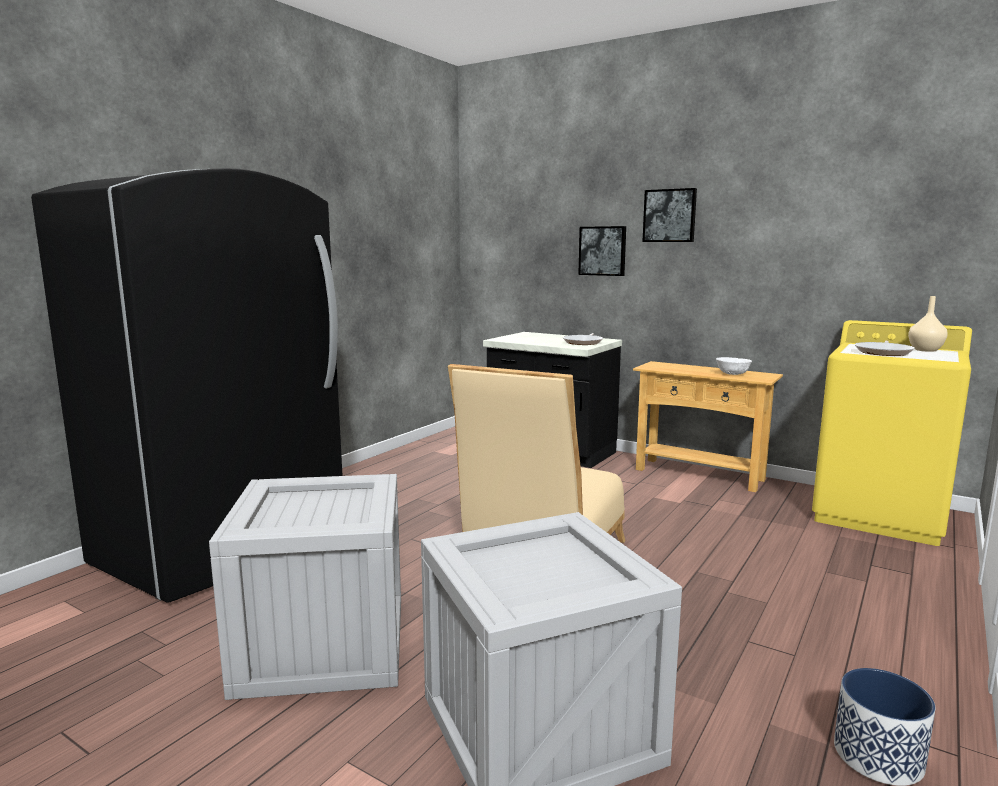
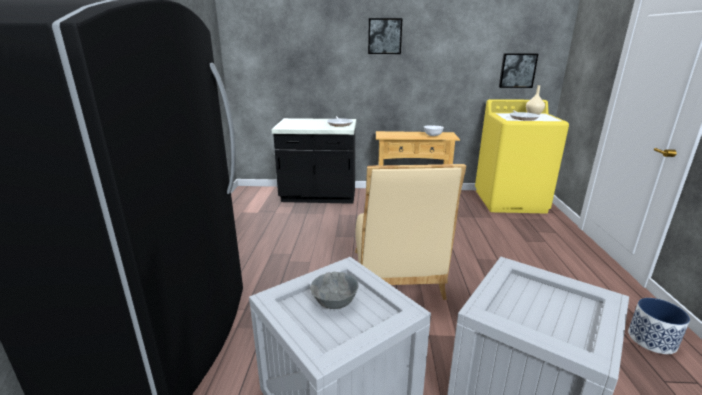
camera: 30 degrees left, 10 degrees up
picture [578,226,626,276] -> picture moved to [499,53,538,88]
none -> grey bowl [310,272,358,309]

